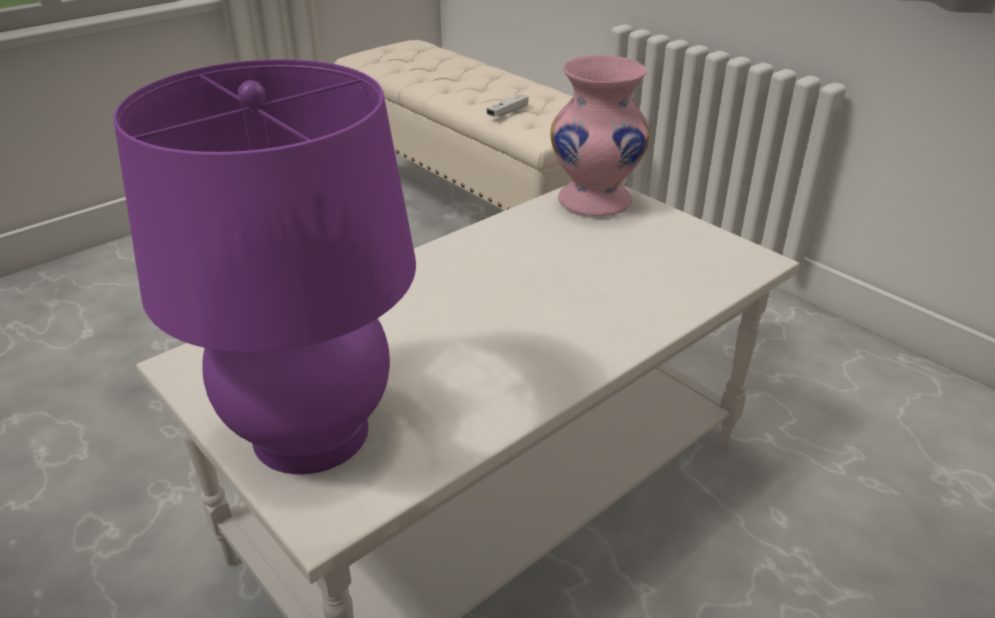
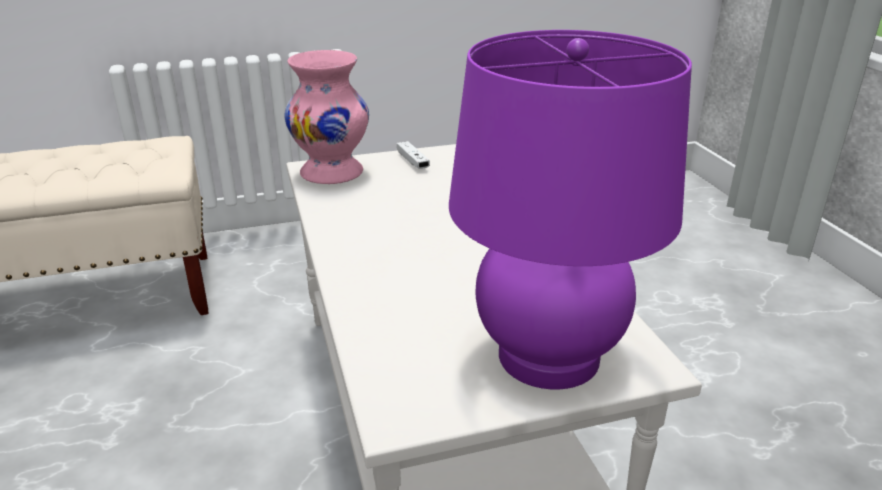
camera: 65 degrees left, 5 degrees down
white game controller [486,94,528,117] -> white game controller moved to [397,141,430,169]

